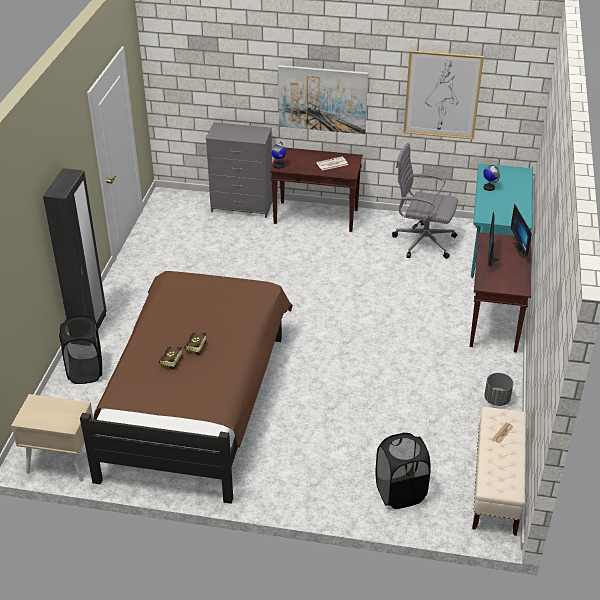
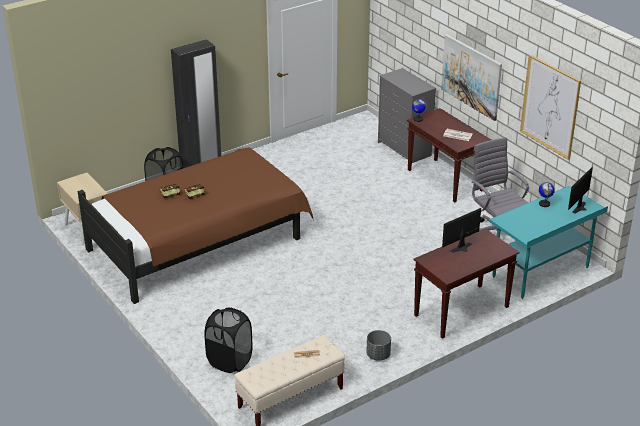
camera: 45 degrees right, 5 degrees down
monitor [511,204,532,258] -> monitor moved to [568,167,593,214]

